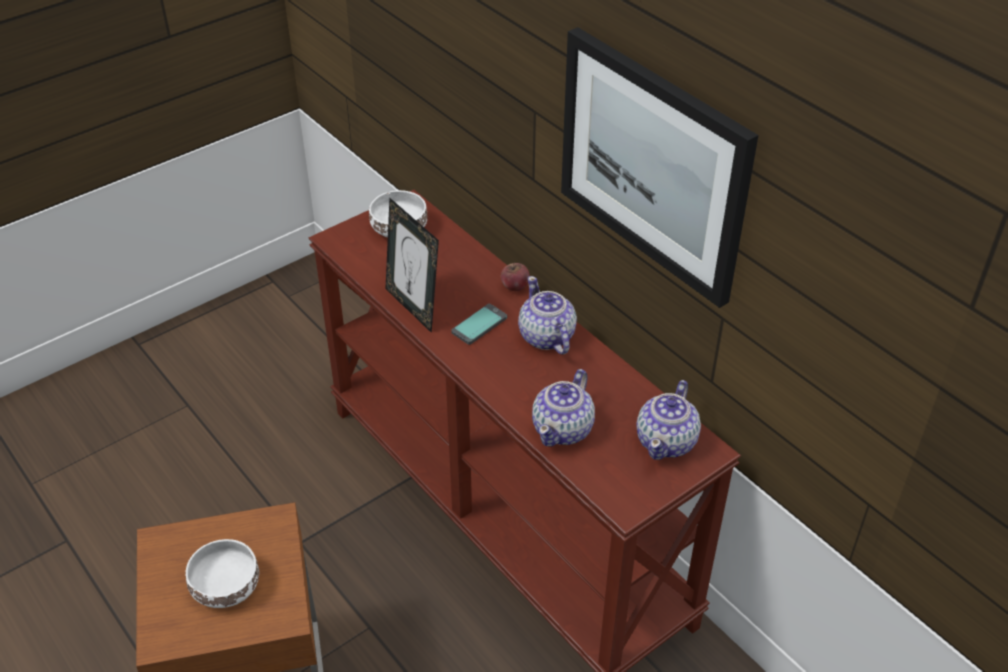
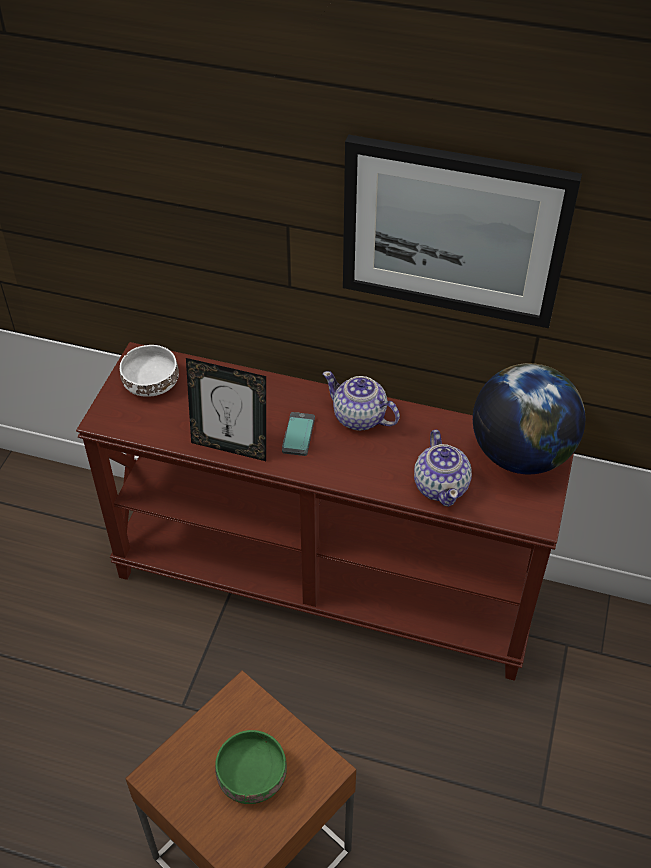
camera: 35 degrees left, 5 degrees up
white bowl [185,539,259,608] -> green bowl [215,730,287,804]
apple [501,263,529,291] -> none
teapot [636,380,701,460] -> globe [473,363,586,474]

